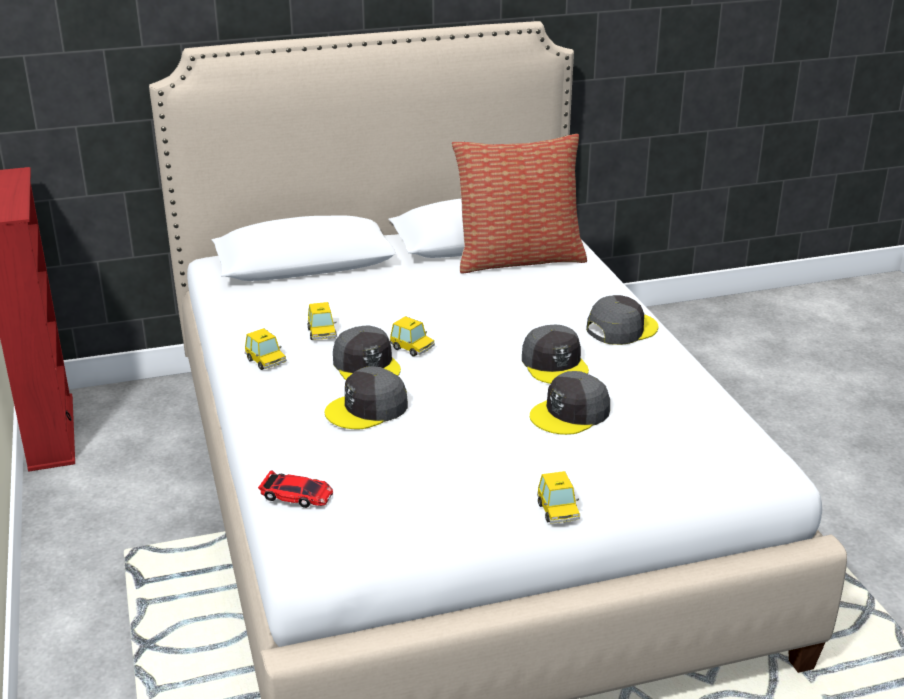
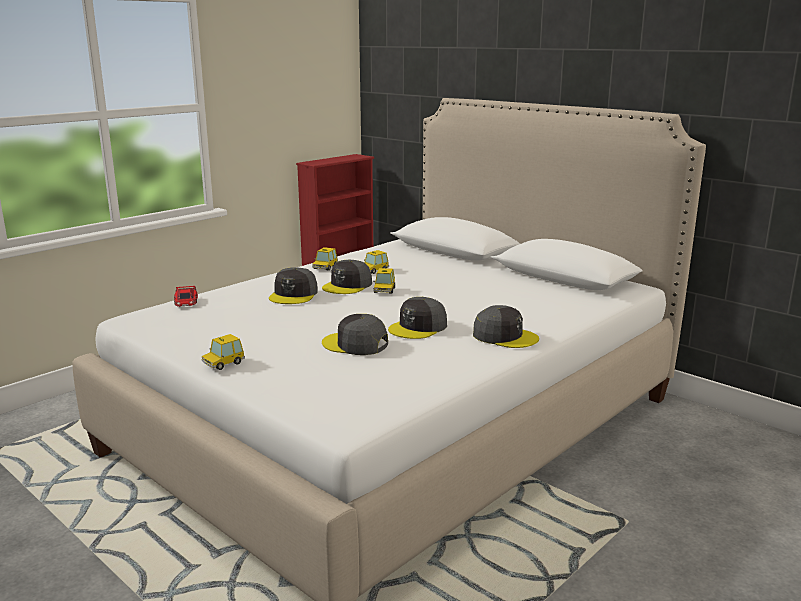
camera: 60 degrees right, 10 degrees down
grey cap [325,367,408,429] -> grey cap turned 105 degrees counterclockwise [269,267,318,304]
pillow [452,134,587,274] -> none

